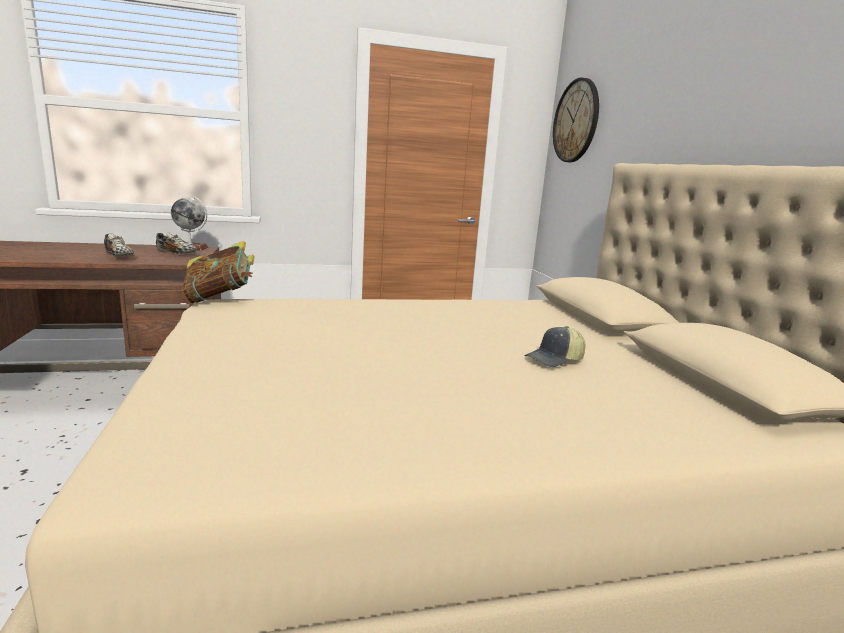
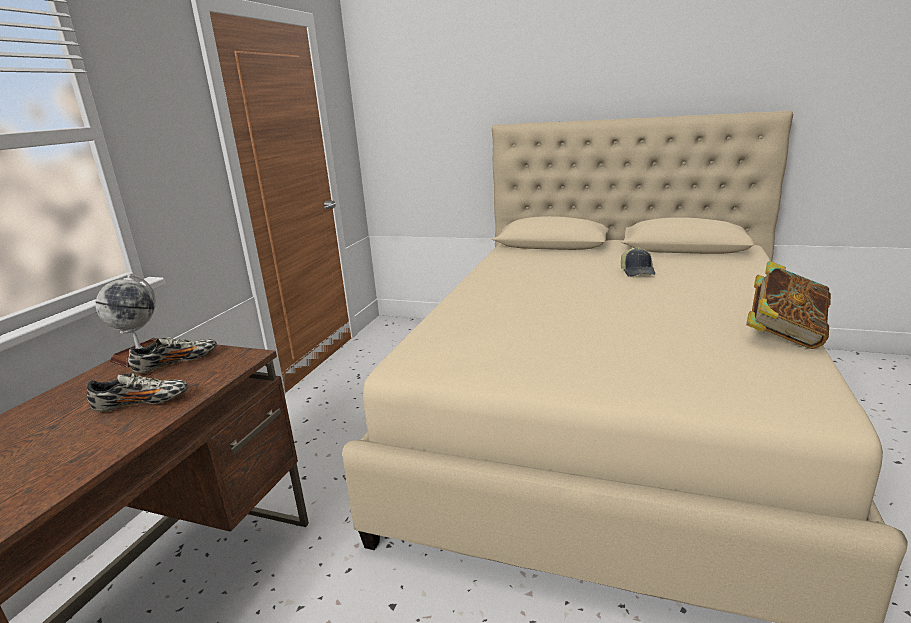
camera: 55 degrees left, 5 degrees up
book [182,241,254,303] -> book moved to [746,261,831,349]
wall clock [553,78,599,163] -> none

